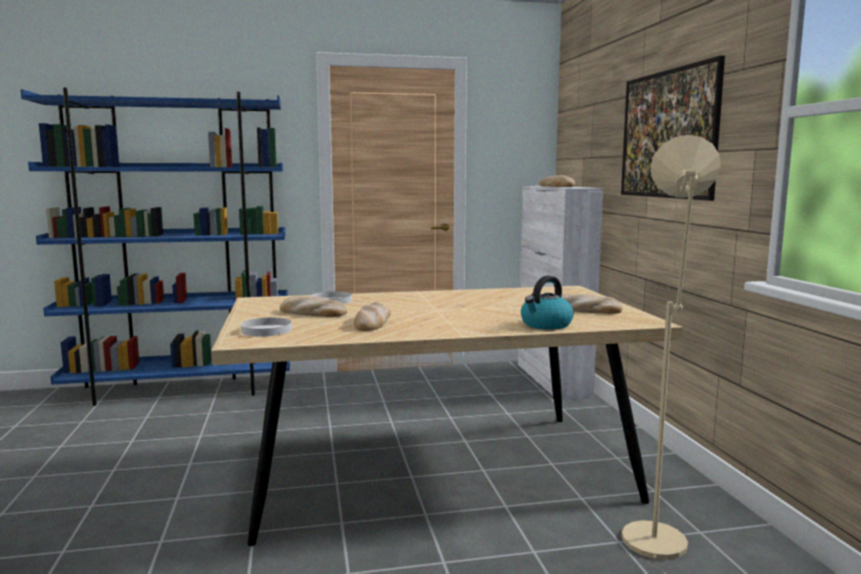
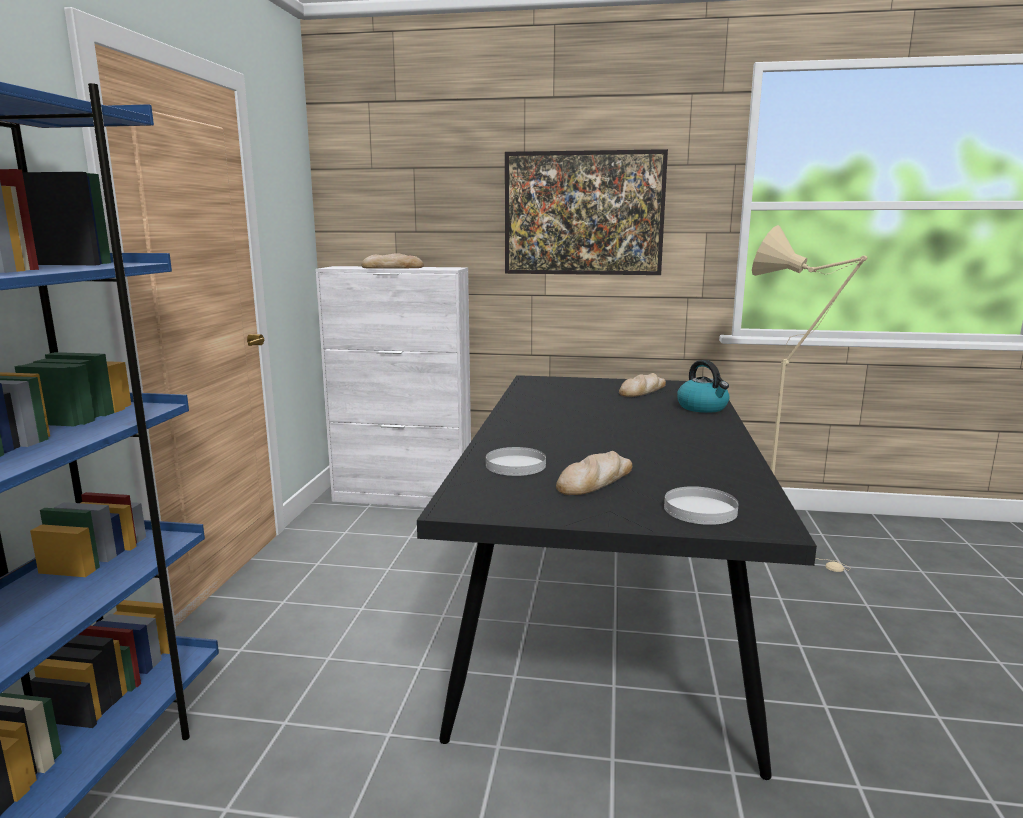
camera: 70 degrees left, 5 degrees up
beige dining table [211,286,683,546] -> black dining table [417,375,817,780]
bread [354,302,390,331] -> none

